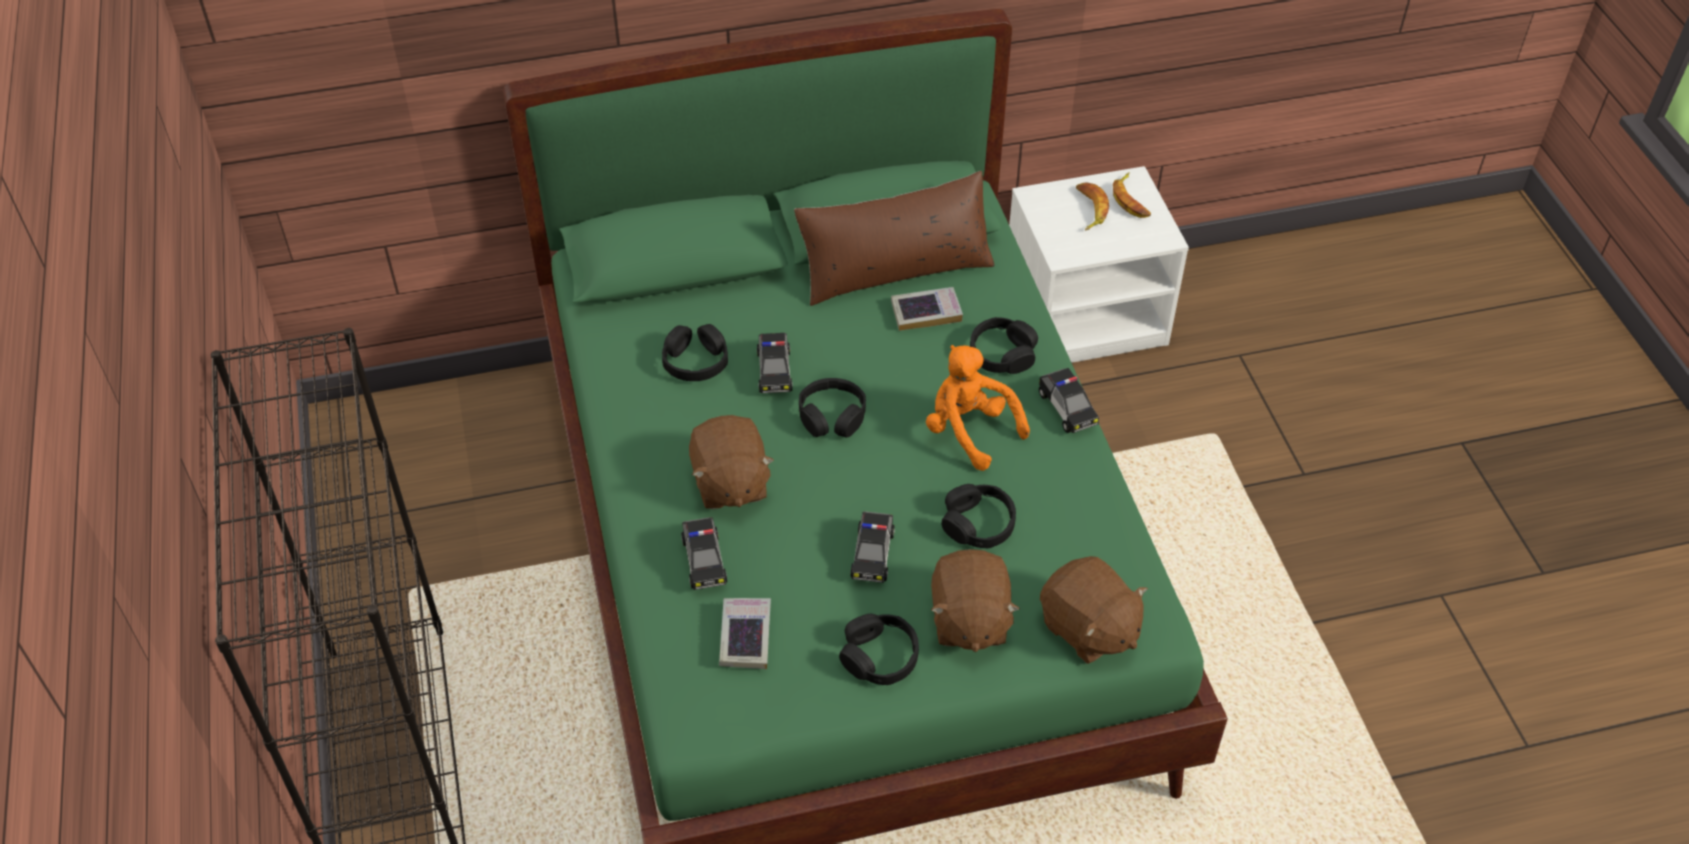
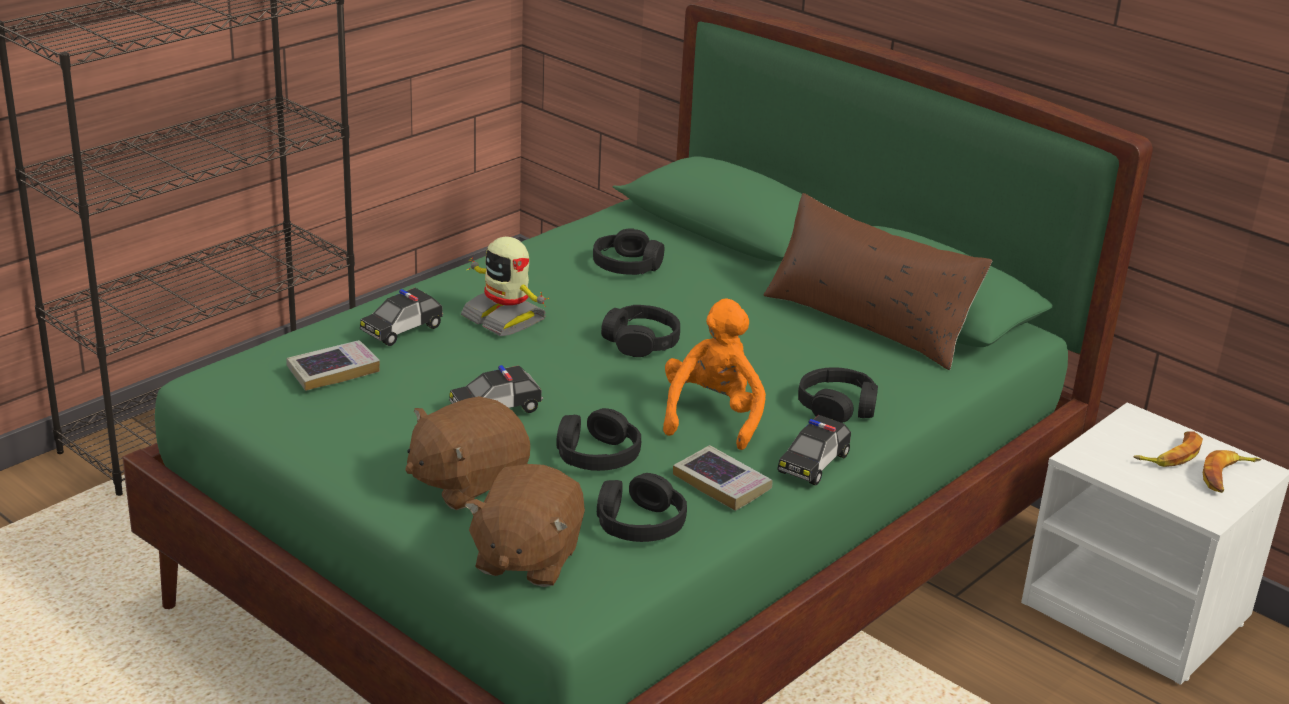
camera: 55 degrees right, 20 degrees down
brown plush toy [689,415,774,509] -> toy robot [461,237,549,336]
toy car [757,333,793,393] -> none
black headphones [839,614,919,685] -> black headphones moved to [597,473,687,542]
book [891,287,963,331] -> book moved to [673,445,773,511]

